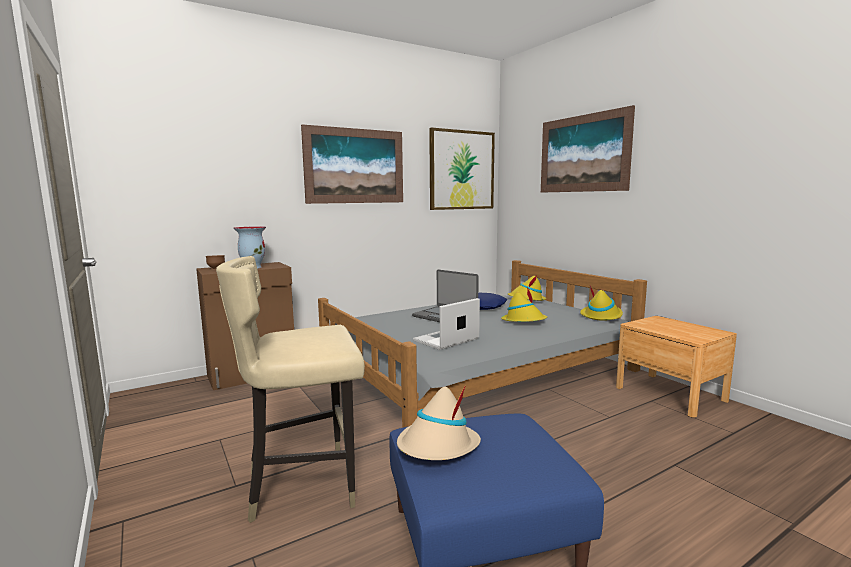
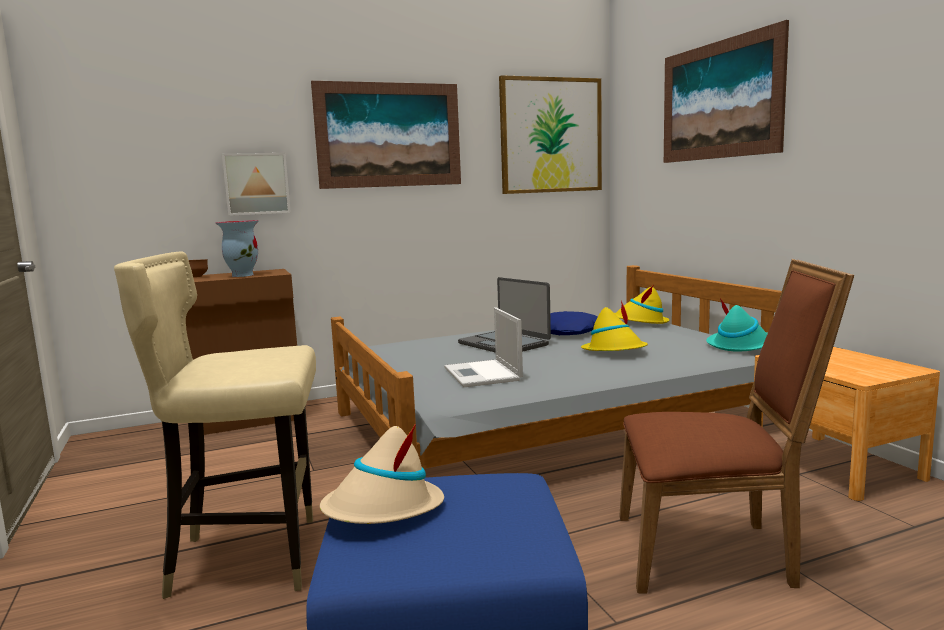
camera: 10 degrees right, 0 degrees up
laptop [413,298,480,350] -> laptop turned 75 degrees counterclockwise [444,307,523,387]
yellow hat [580,286,623,321] -> turquoise hat [706,298,768,351]
none -> picture [222,153,291,216]
none -> brown chair [619,259,854,594]

